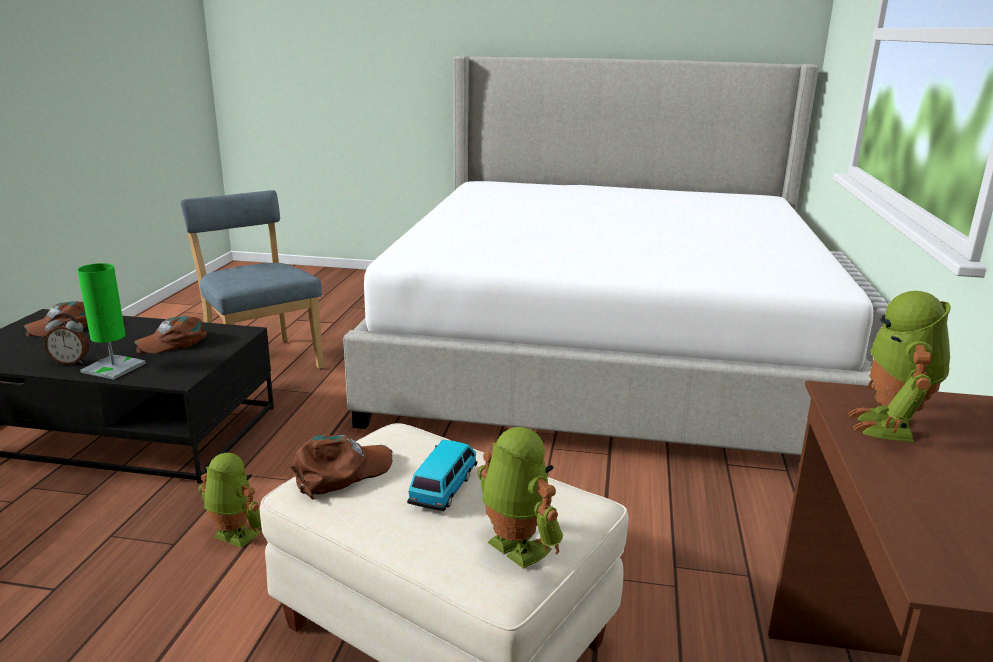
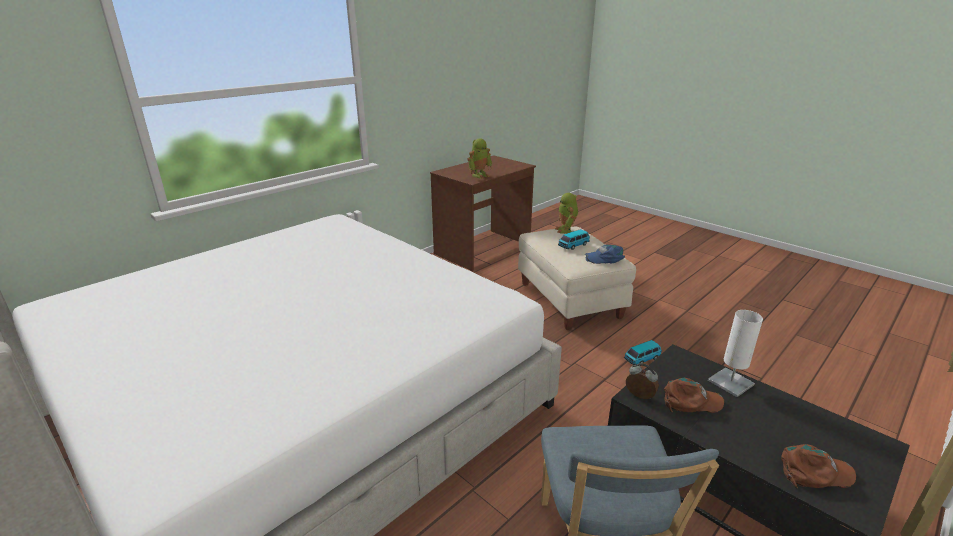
camera: 145 degrees left, 5 degrees up
alarm clock [44,313,89,365] -> alarm clock moved to [626,363,659,399]
green table lamp [77,263,146,379] -> white table lamp [708,310,763,397]
toy robot [198,453,262,548] -> toy car [624,340,662,366]
brown cap [291,435,393,499] -> blue cap [585,245,625,264]

